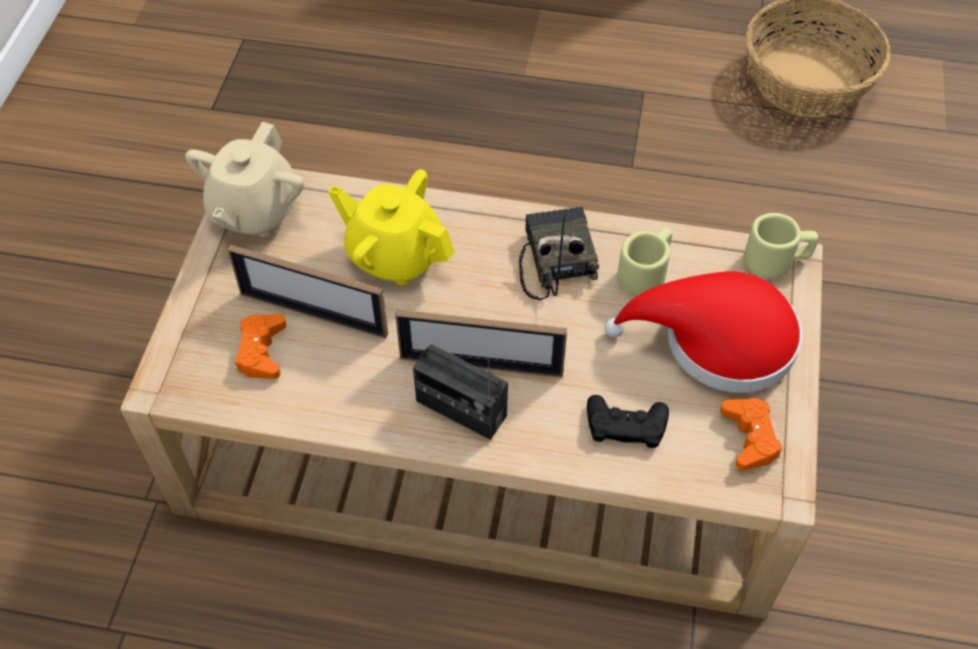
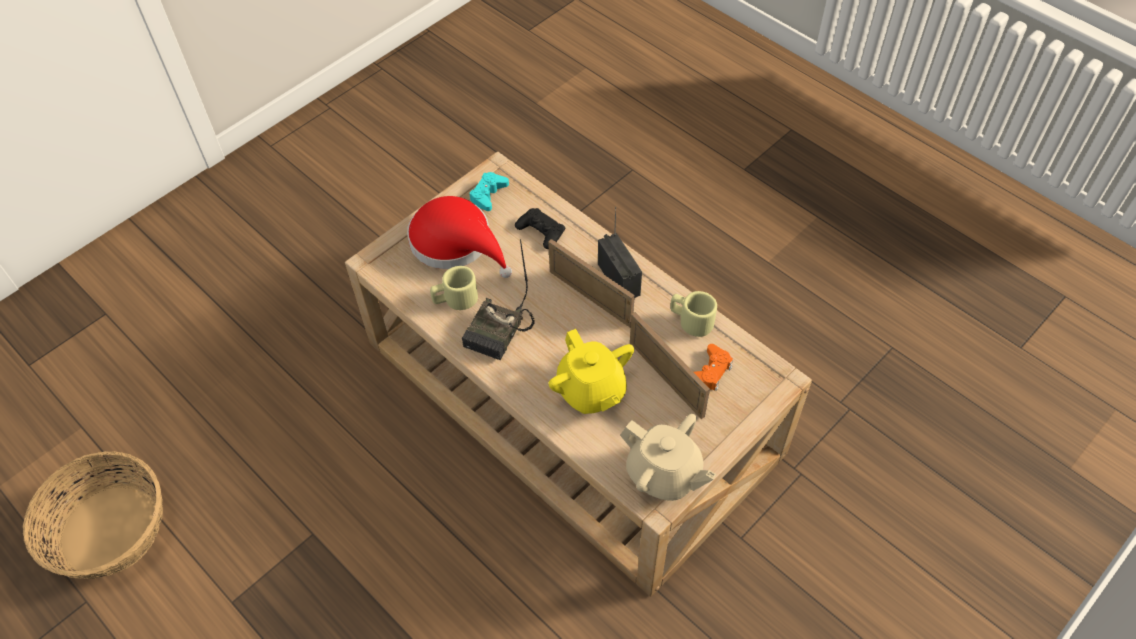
camera: 145 degrees left, 0 degrees up
beige teapot [185,122,304,237] -> beige teapot turned 75 degrees clockwise [620,414,717,501]
orange game controller [720,398,782,471] -> turquoise game controller [469,172,509,211]
beige mug [744,213,818,278] -> beige mug moved to [670,291,717,337]

